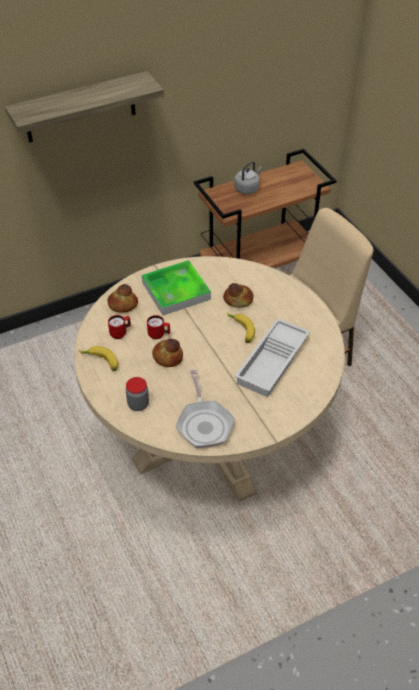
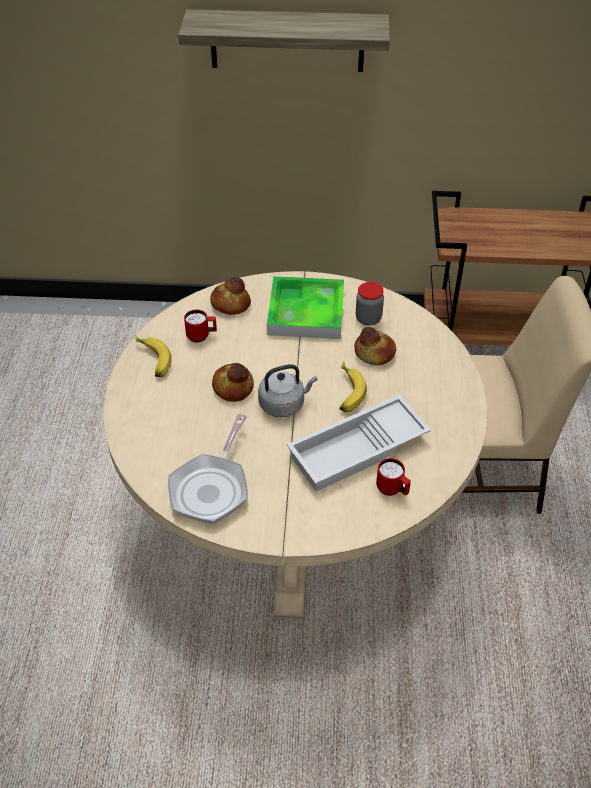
camera: 30 degrees right, 0 degrees up
jar [126,377,149,411] -> jar moved to [356,282,384,326]
red mug [147,315,170,339] -> red mug moved to [376,458,411,496]
grey kettle [234,161,262,194] -> grey kettle moved to [258,364,317,417]

